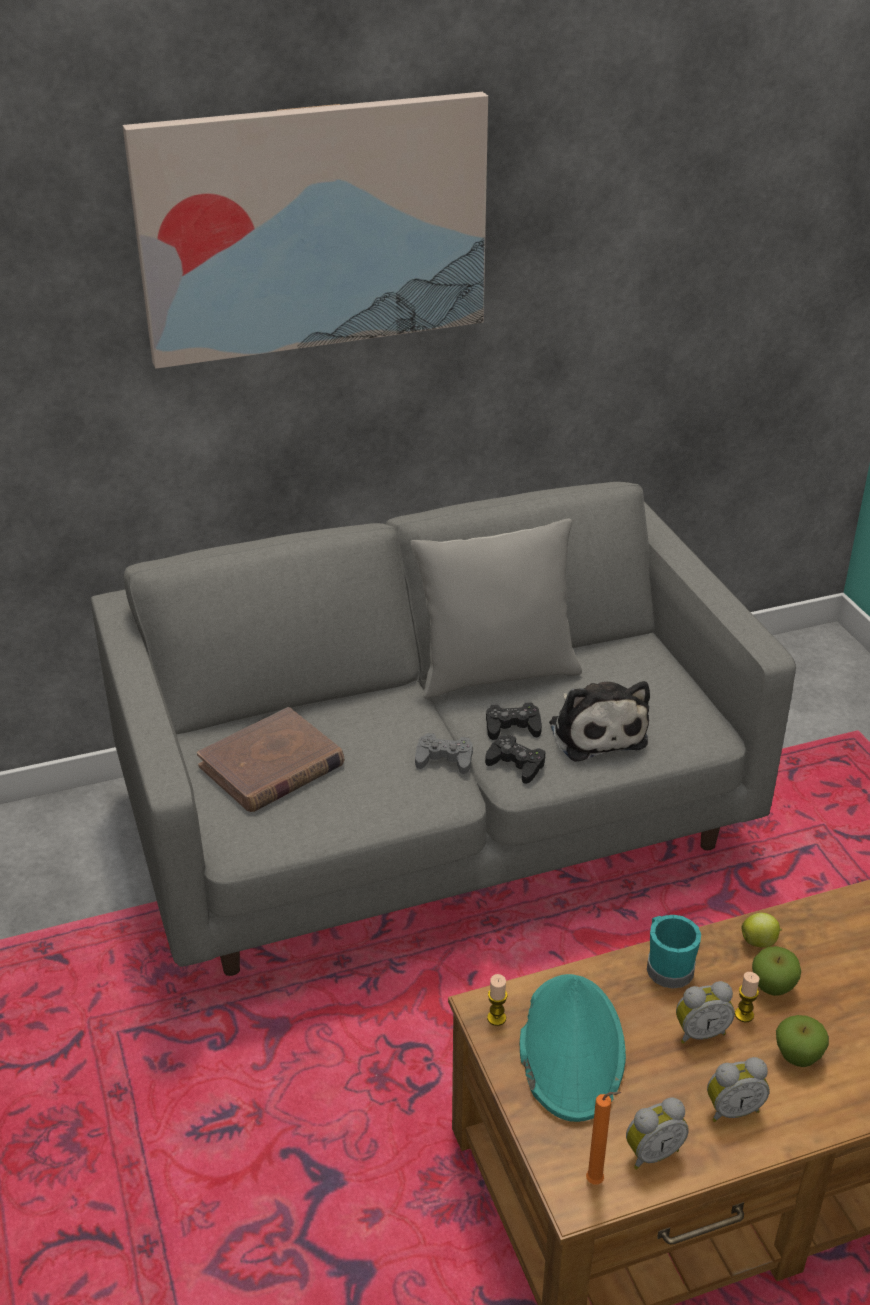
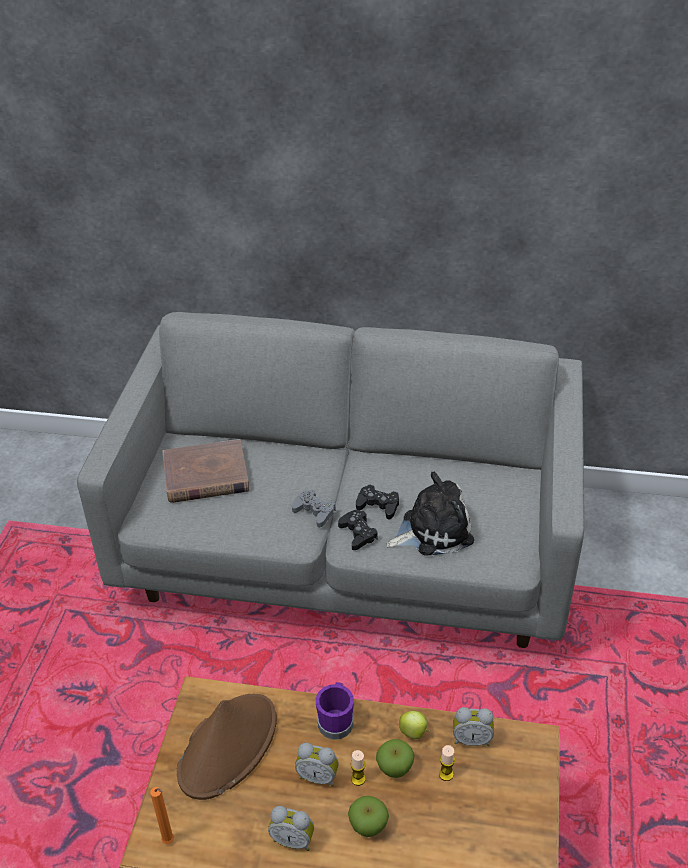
camera: 30 degrees right, 5 degrees up
picture [123,92,488,369] -> none
grey pillow [411,518,582,699] -> none
candle [487,974,507,1026] -> candle moved to [439,745,455,781]
turquoise hat [520,974,626,1122] -> brown hat [177,694,277,800]
plush toy [549,681,650,762] -> plush toy turned 120 degrees counterclockwise [386,472,474,556]
alarm clock [626,1097,689,1169] -> alarm clock moved to [453,707,494,746]
turquoise mug [647,915,701,989] -> purple mug [316,682,354,740]

